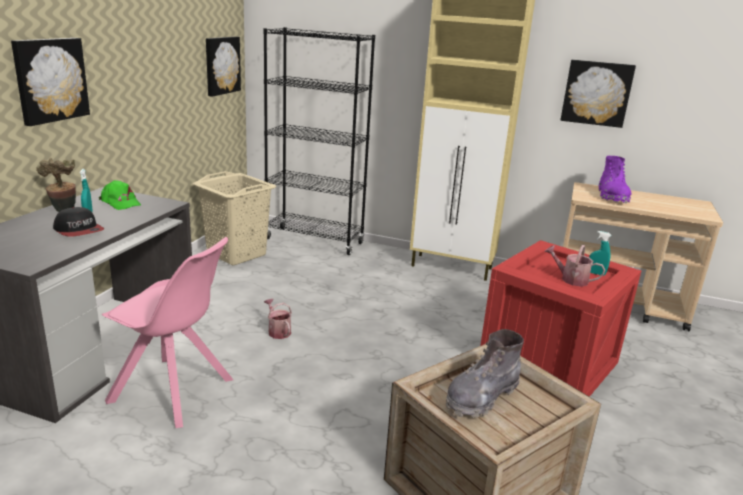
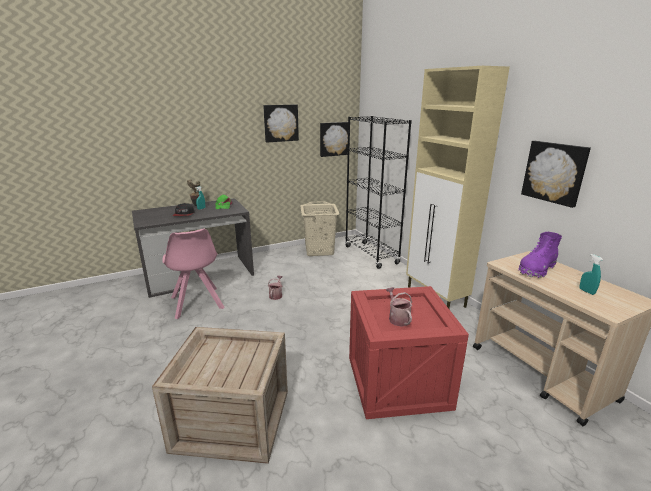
camera: 45 degrees right, 0 degrees up
picture [11,38,90,126] -> picture moved to [263,105,299,143]
grey boot [446,329,524,418] -> none
turquoise spray bottle [589,231,611,276] -> turquoise spray bottle moved to [580,254,603,295]

